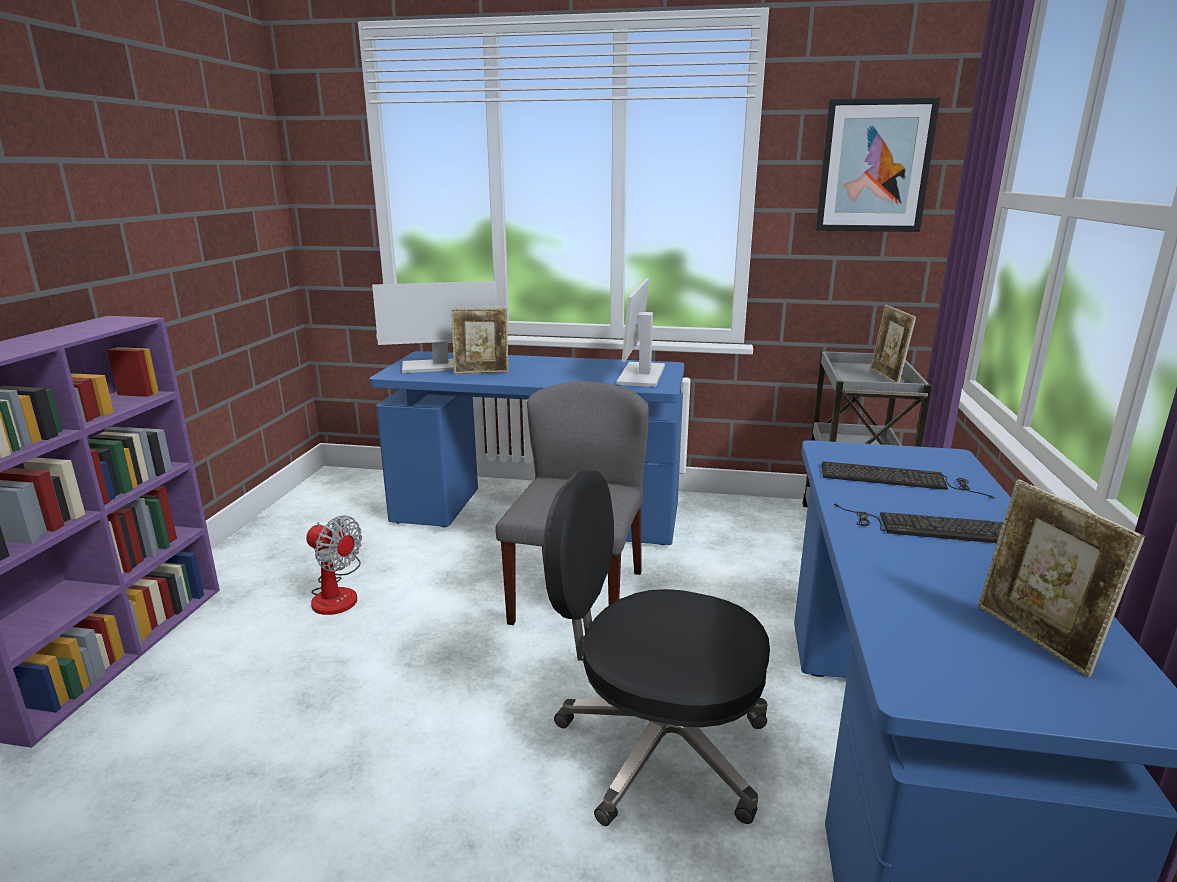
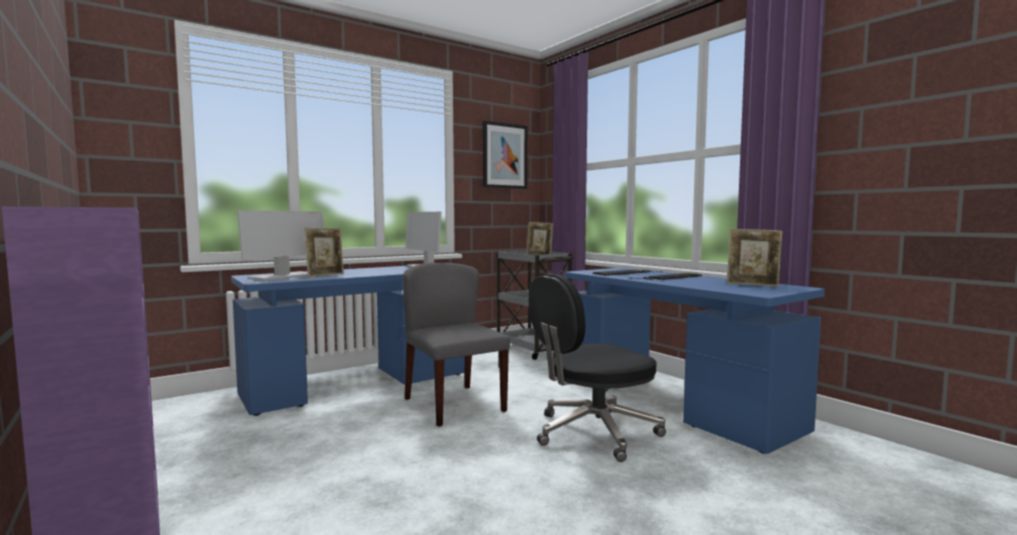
camera: 45 degrees left, 15 degrees down
fan [306,516,362,615] -> none

